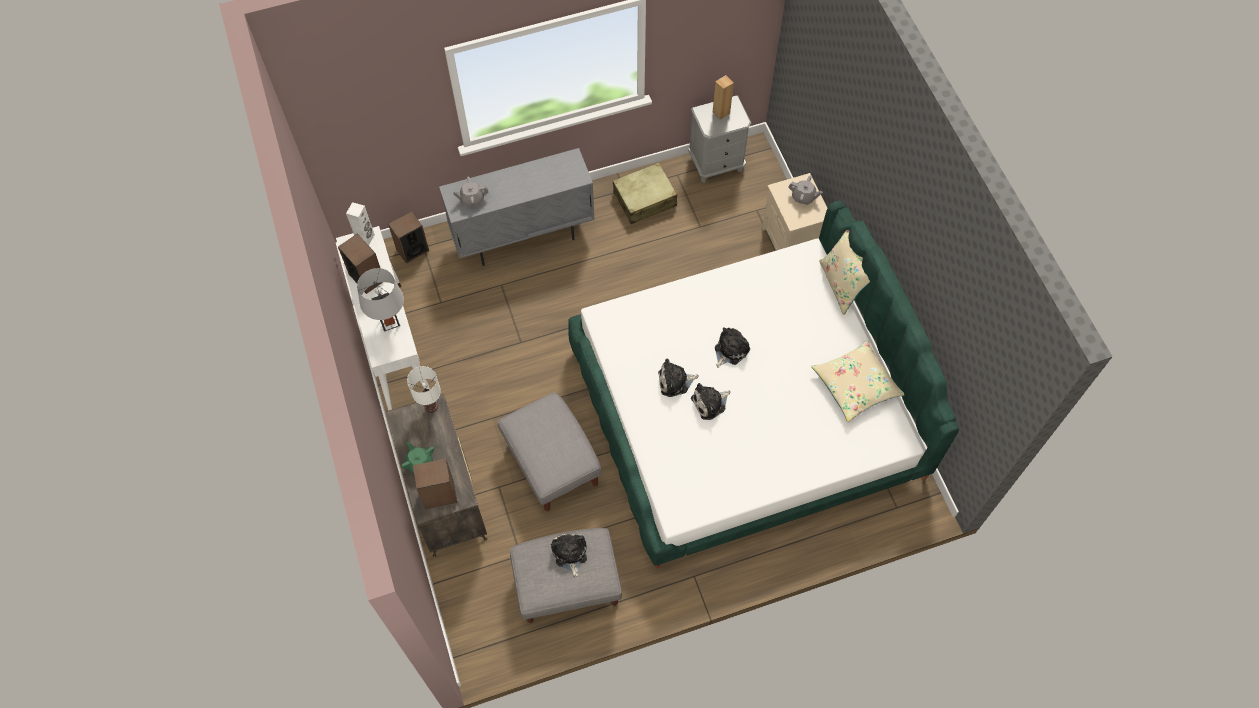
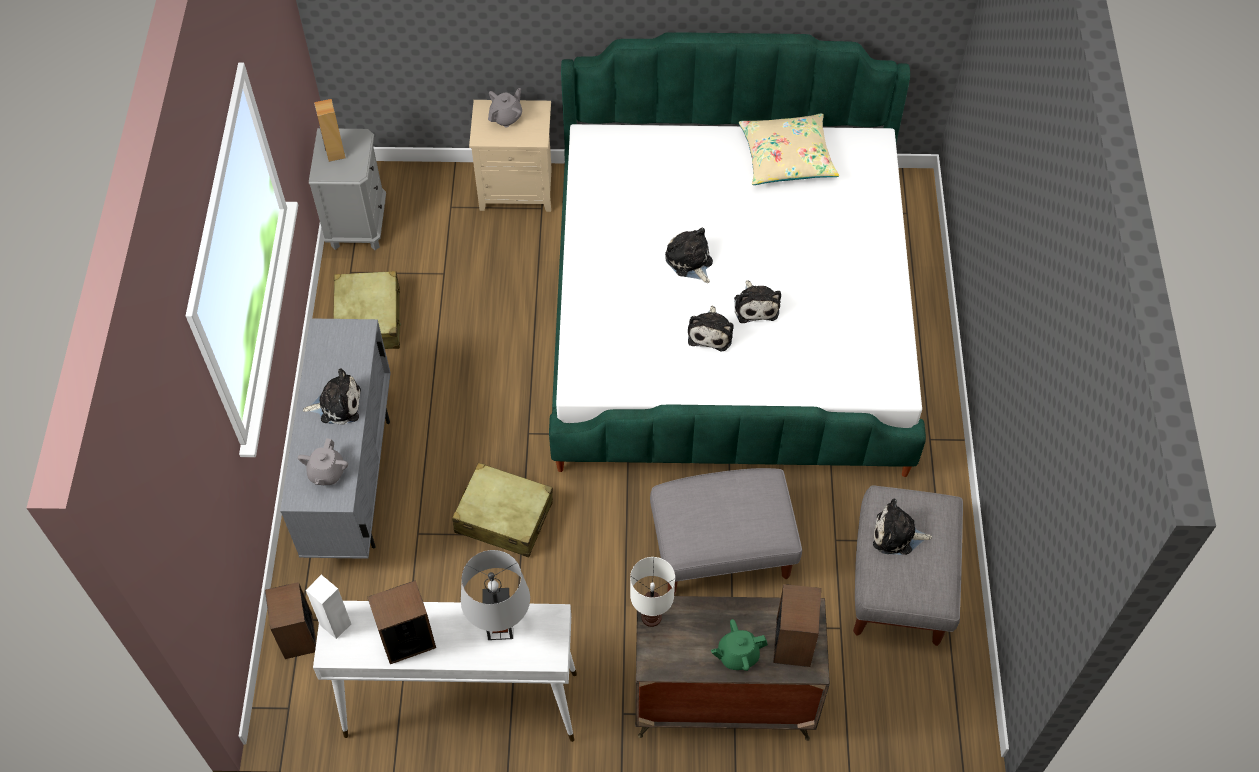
camera: 70 degrees left, 5 degrees down
beige pillow [819,230,870,315] -> none
none -> plush toy [303,368,361,425]
none -> beige suitcase [452,462,553,557]

